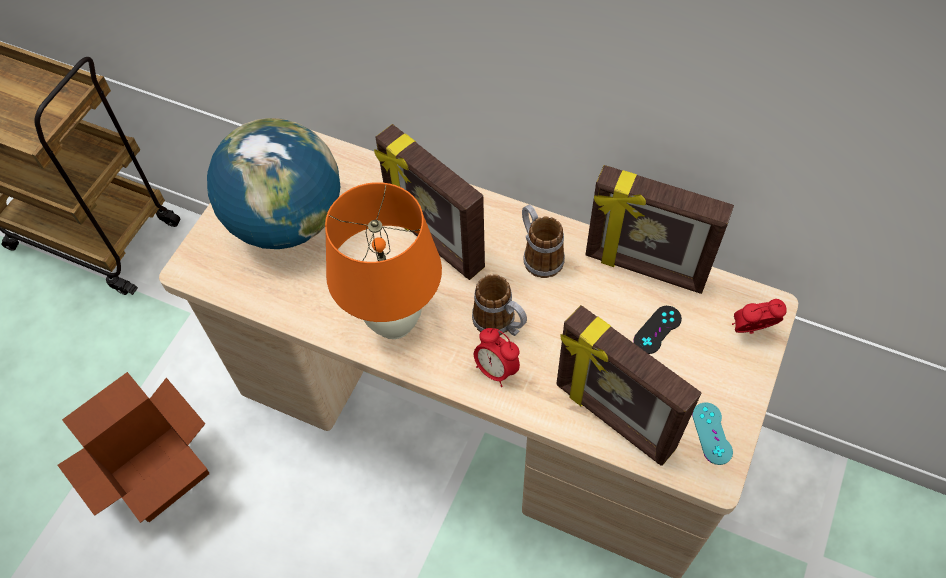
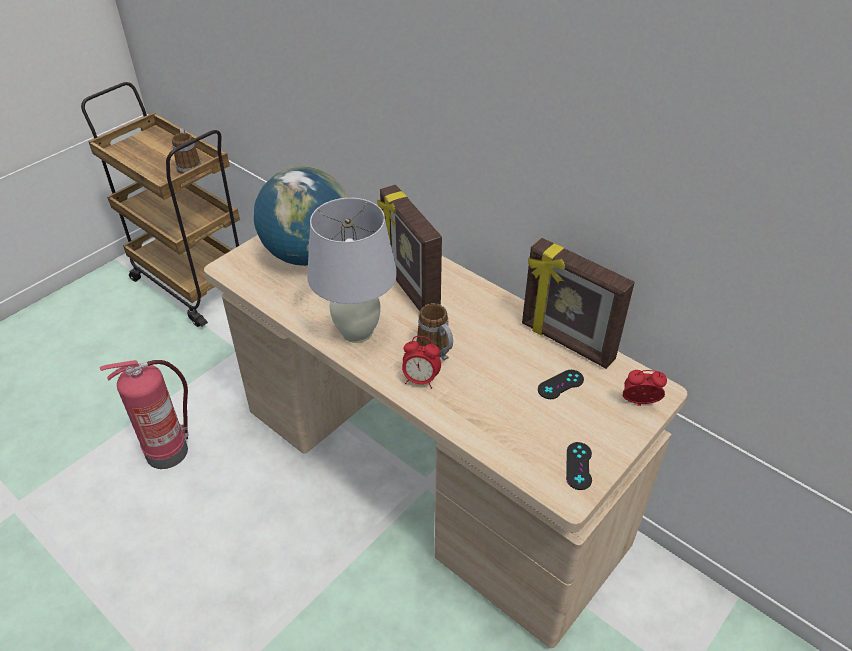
camera: 15 degrees right, 15 degrees down
cardboard box [58,372,209,523] -> fire extinguisher [100,360,188,469]
orange table lamp [325,182,442,339] -> white table lamp [307,198,397,343]
alarm clock [474,328,520,387] -> alarm clock turned 45 degrees counterclockwise [402,336,441,389]
mug [522,205,565,278] -> mug moved to [172,128,201,174]
picture frame [556,305,701,466] -> none
turquoise game controller [692,402,733,465] -> black game controller [566,442,592,490]

